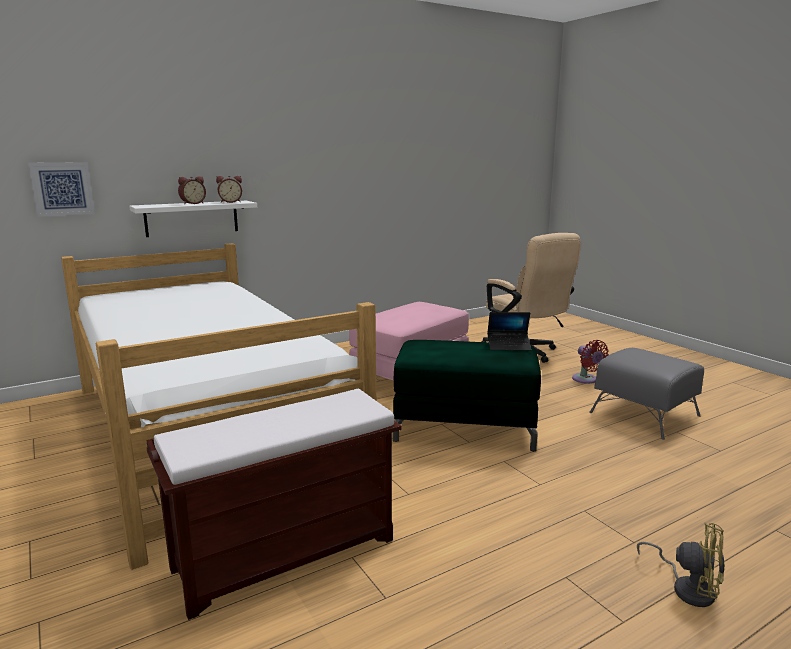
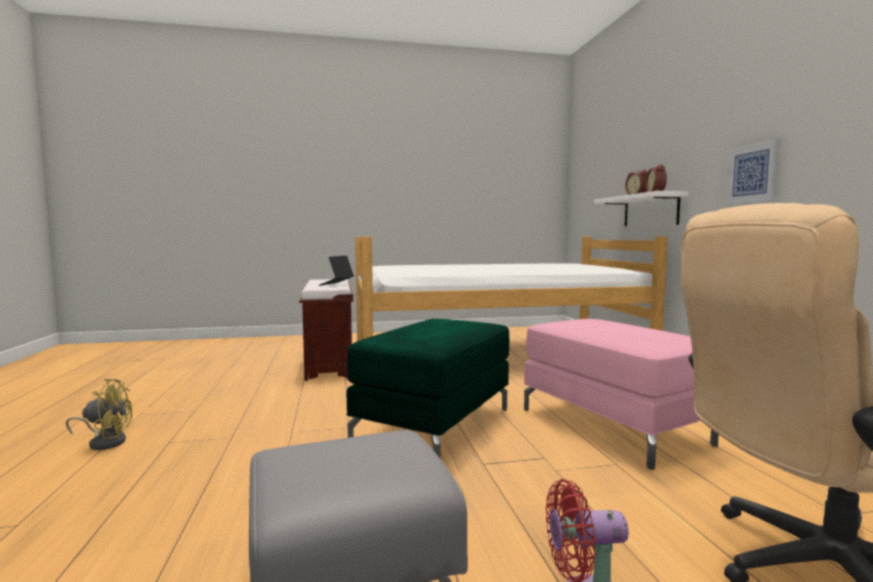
camera: 110 degrees right, 10 degrees down
picture [29,162,95,217] -> picture moved to [725,138,780,204]
laptop [487,312,531,351] -> laptop moved to [319,256,354,286]
yellow fan [637,523,725,607] -> yellow fan turned 150 degrees counterclockwise [66,379,132,450]

